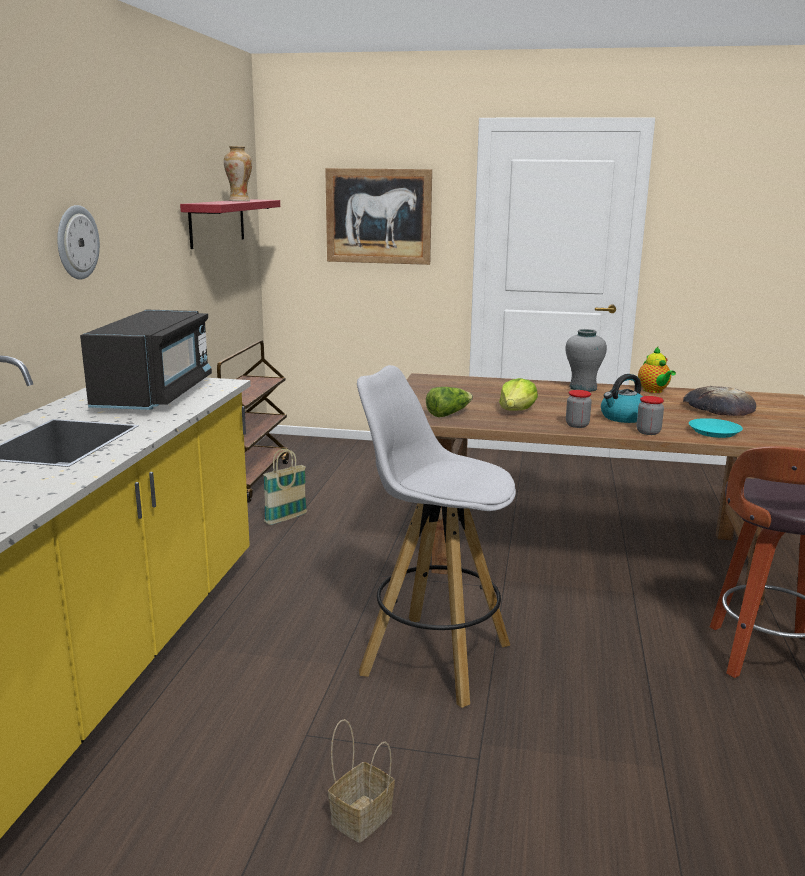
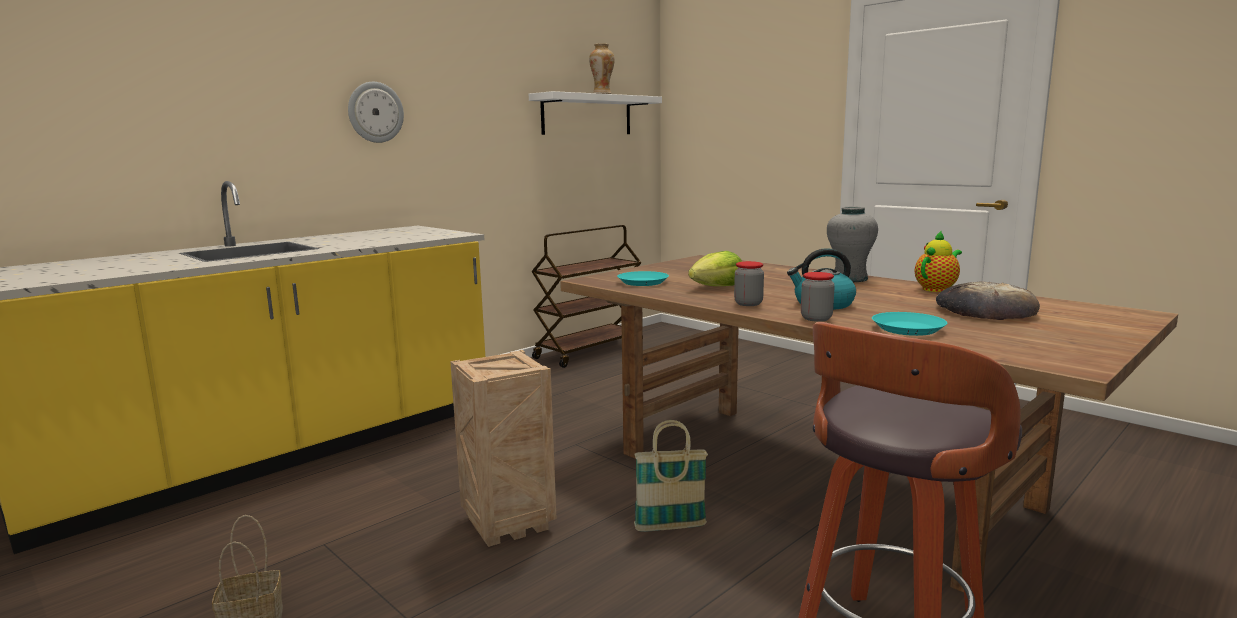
camera: 35 degrees right, 5 degrees down
black microwave [80,310,212,410] -> none
red shelf [180,199,280,249] -> white shelf [529,91,662,135]
basket [263,448,307,525] -> basket moved to [634,420,708,532]
picture [325,168,432,265] -> none
white stool [357,365,516,708] -> crate [450,350,557,547]
lettuce [426,387,473,417] -> turquoise plate [617,271,669,286]
teapot [638,347,676,393] -> teapot turned 150 degrees counterclockwise [915,230,962,292]

